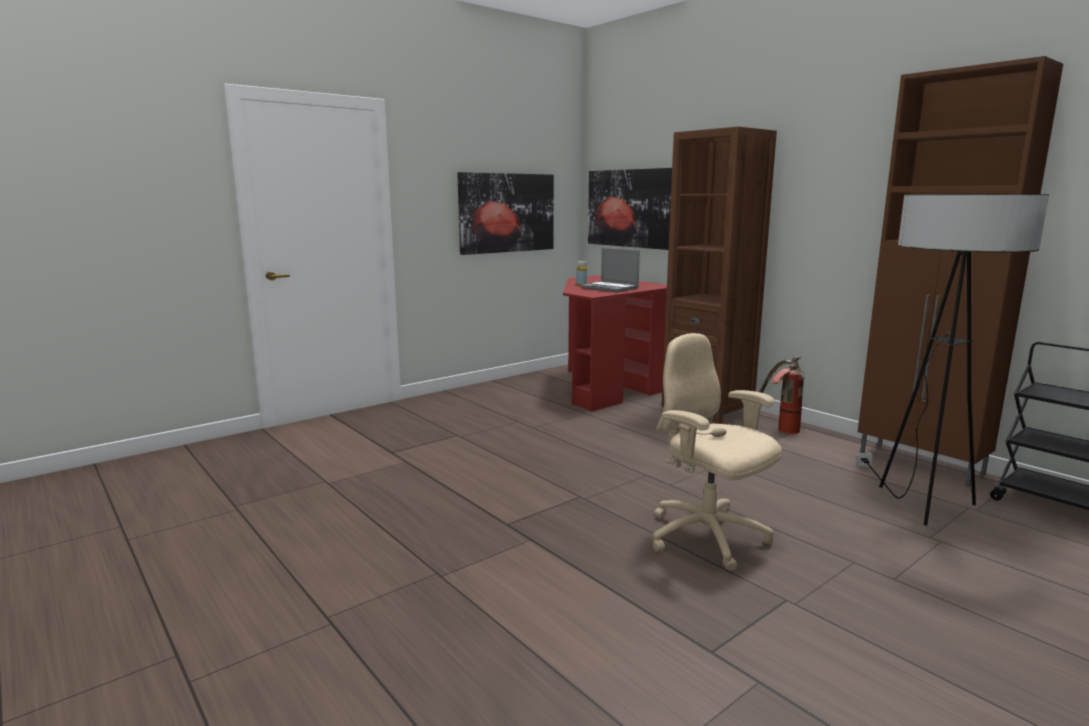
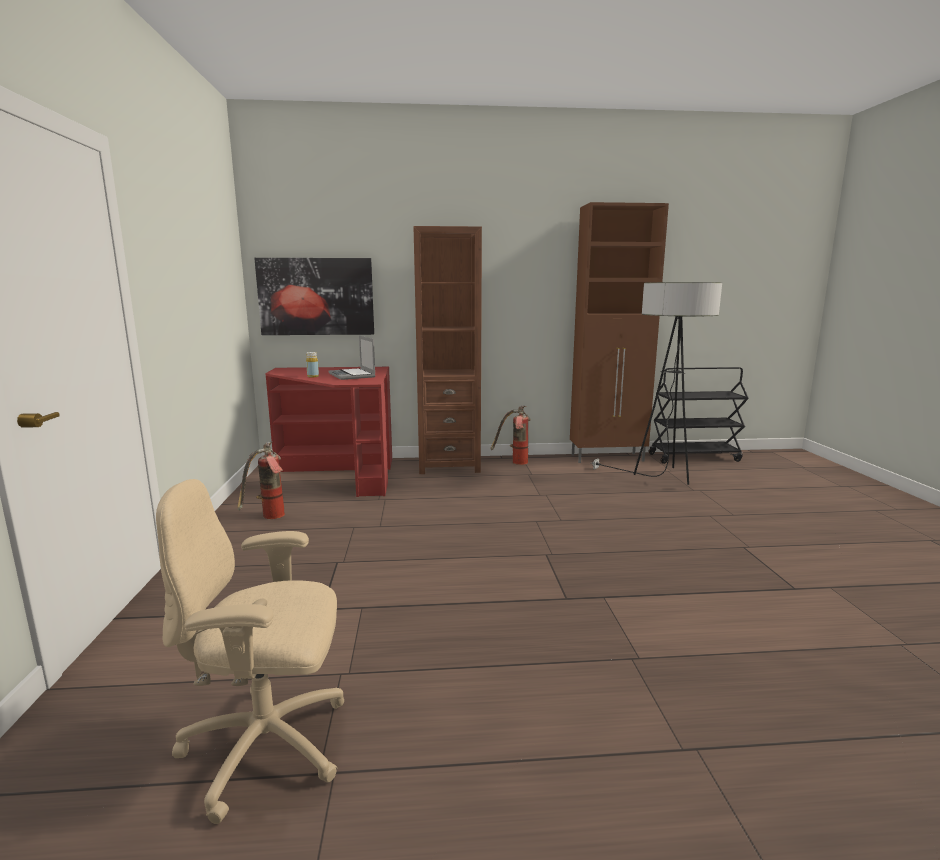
camera: 55 degrees left, 0 degrees up
picture [457,172,554,255] -> none
laptop [580,248,640,292] -> laptop turned 75 degrees clockwise [328,336,376,380]
beige office chair [652,333,782,571] -> beige office chair moved to [156,479,344,824]
none -> fire extinguisher [237,442,285,519]

